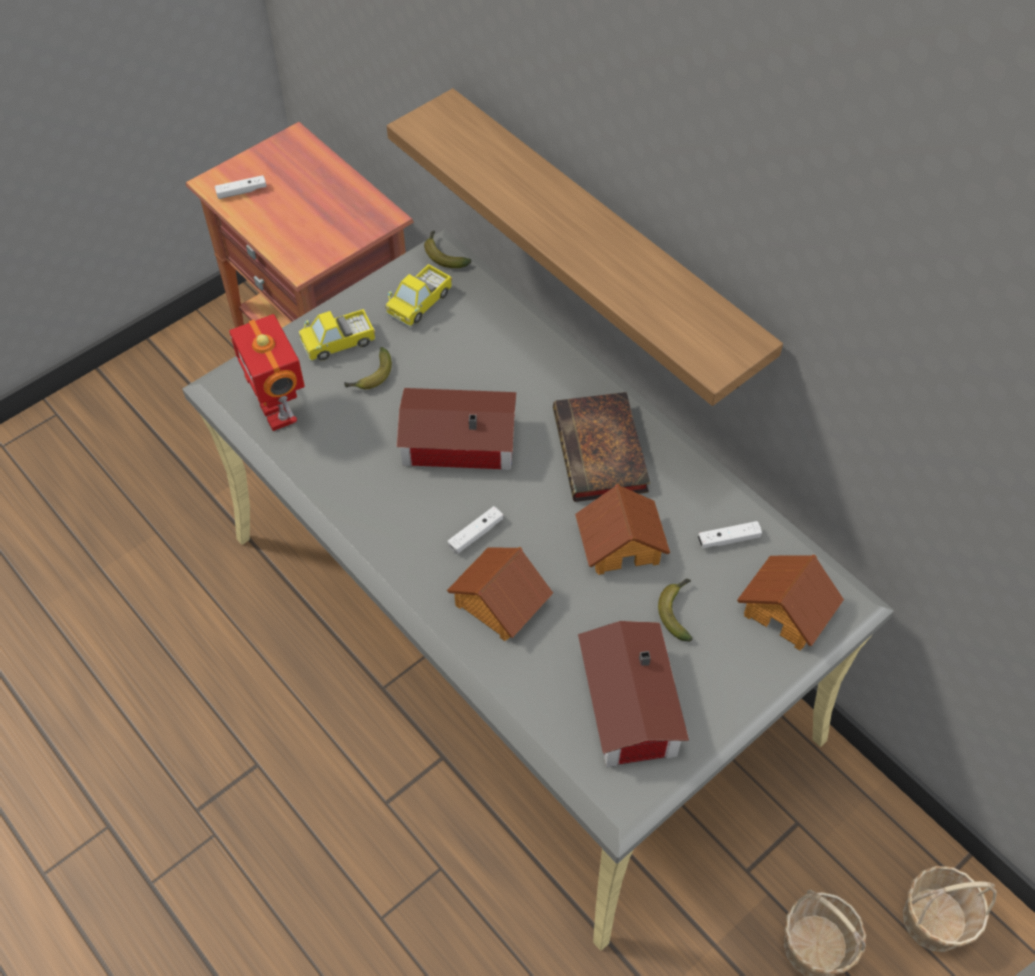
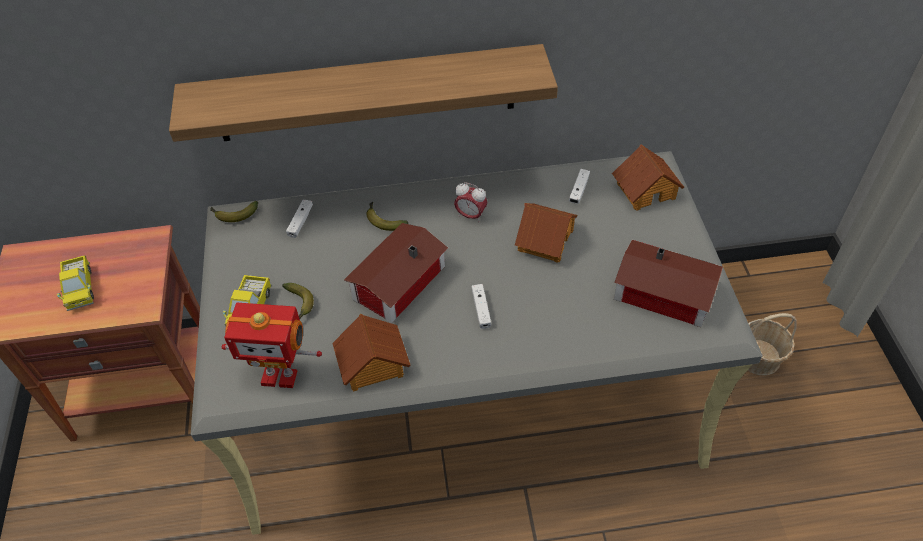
camera: 55 degrees left, 5 degrees down
white game controller [215,175,267,199] -> white game controller moved to [286,200,313,238]
toy truck [385,264,453,328] -> toy truck moved to [57,255,94,311]
toy house [447,547,553,641] -> toy house moved to [332,314,411,391]
book [553,392,650,502] -> alarm clock [454,182,487,222]
banana [658,579,692,642] -> banana moved to [366,202,408,231]
basket [903,866,997,952] -> none

